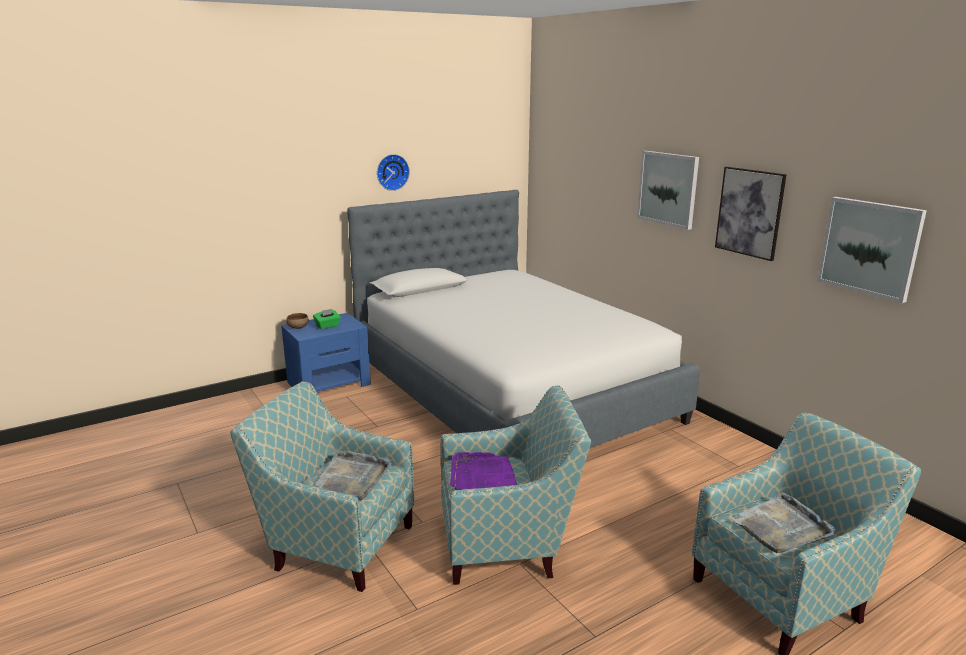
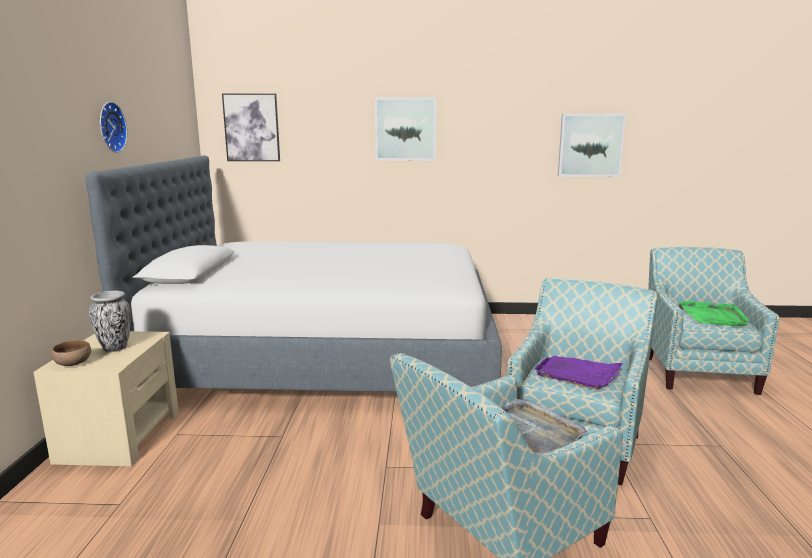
camera: 55 degrees left, 5 degrees down
blue nightstand [281,313,371,392] -> beige nightstand [33,331,179,466]
green tissue box [313,309,341,329] -> vase [89,291,131,352]
picture [715,167,787,261] -> picture moved to [222,93,280,161]
grey tray [731,492,835,553] -> green tray [680,301,750,326]

